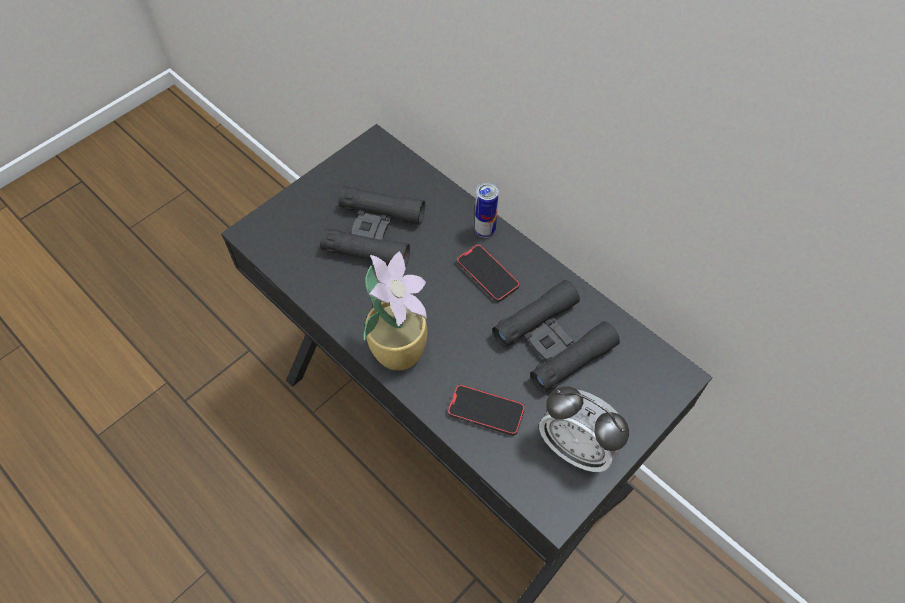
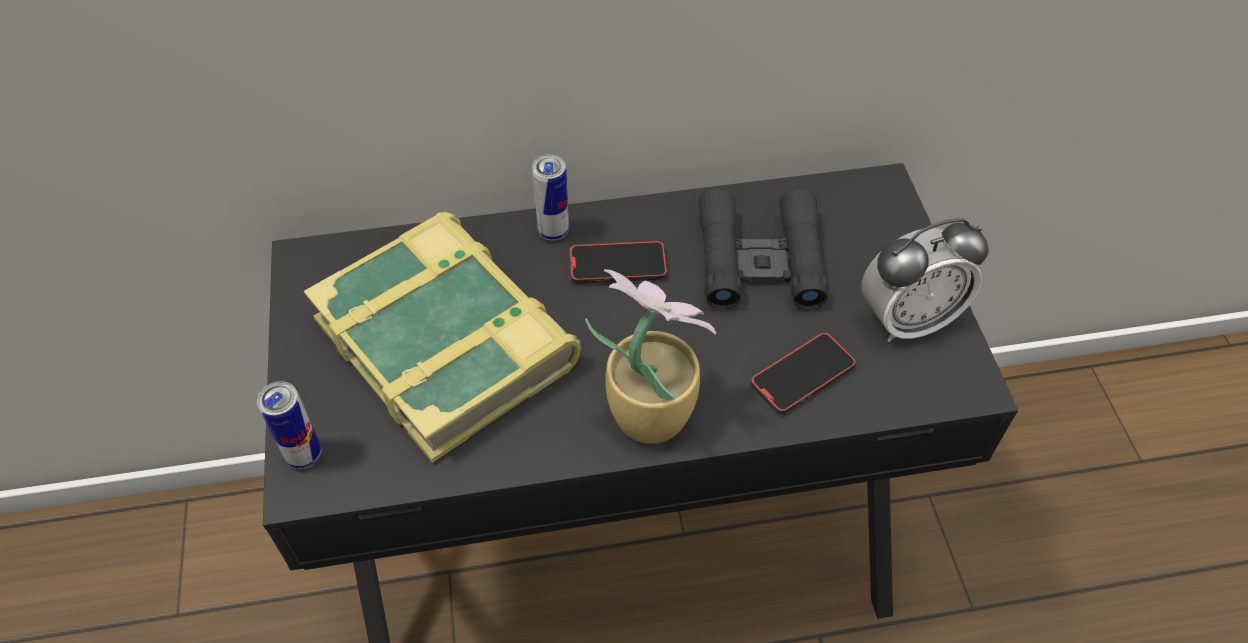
camera: 55 degrees left, 5 degrees down
black binoculars [320,186,425,267] -> book [303,212,581,463]
none -> can [257,381,322,469]

